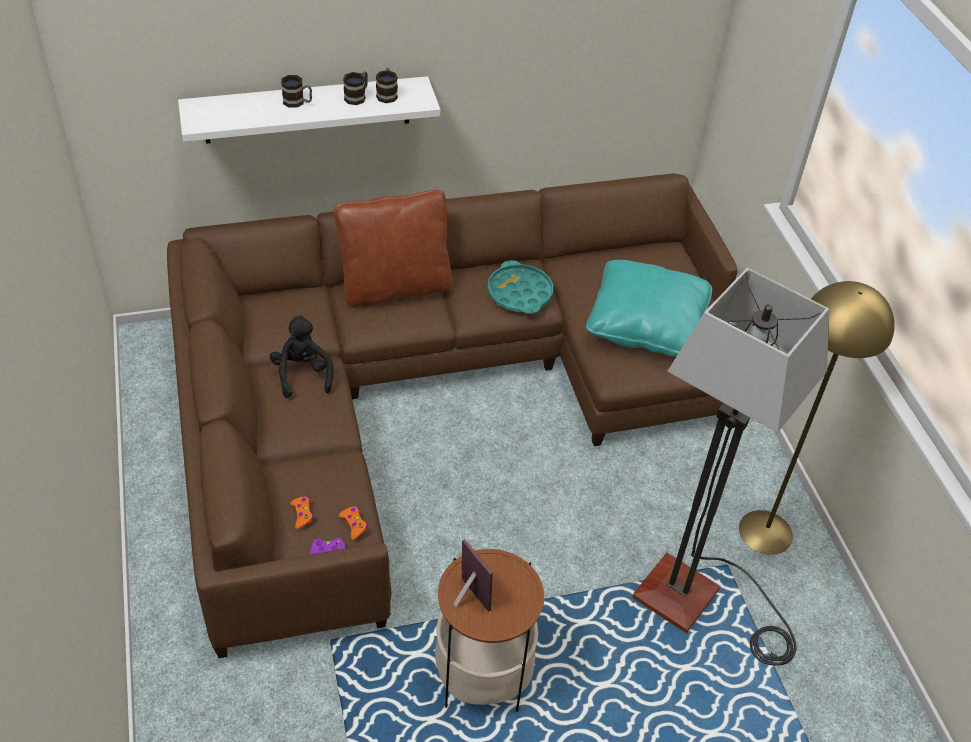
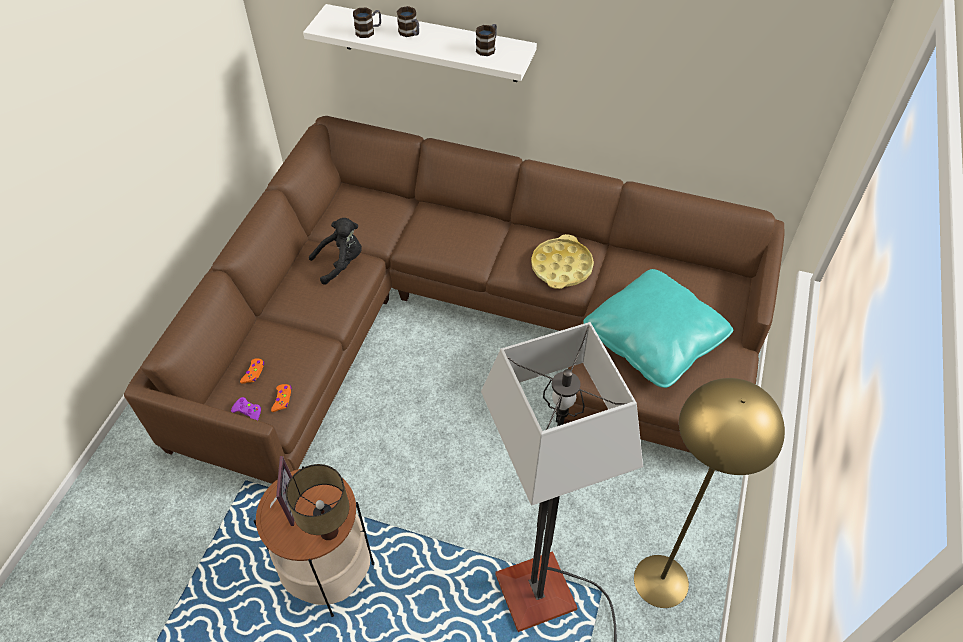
camera: 35 degrees right, 5 degrees up
black plush toy [270,315,334,398] -> black plush toy turned 45 degrees clockwise [309,218,362,285]
brown pillow [334,190,452,307] -> none
mug [343,72,368,105] -> mug moved to [353,8,381,38]
turquoise tray [487,260,553,314] -> yellow tray [531,234,594,289]
none -> table lamp [286,464,349,540]

